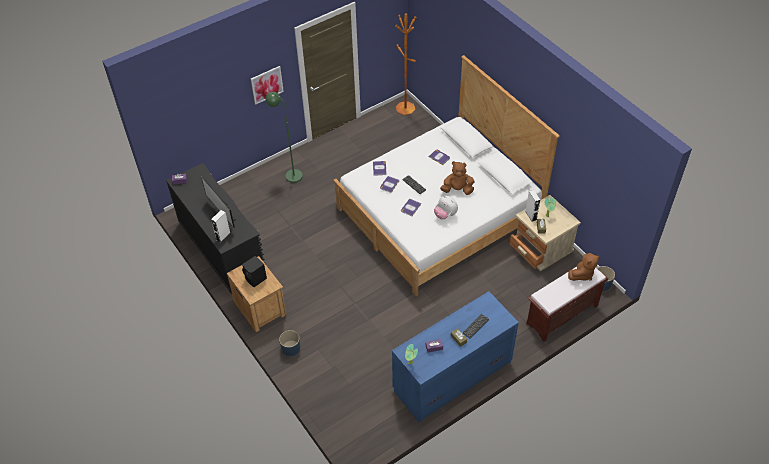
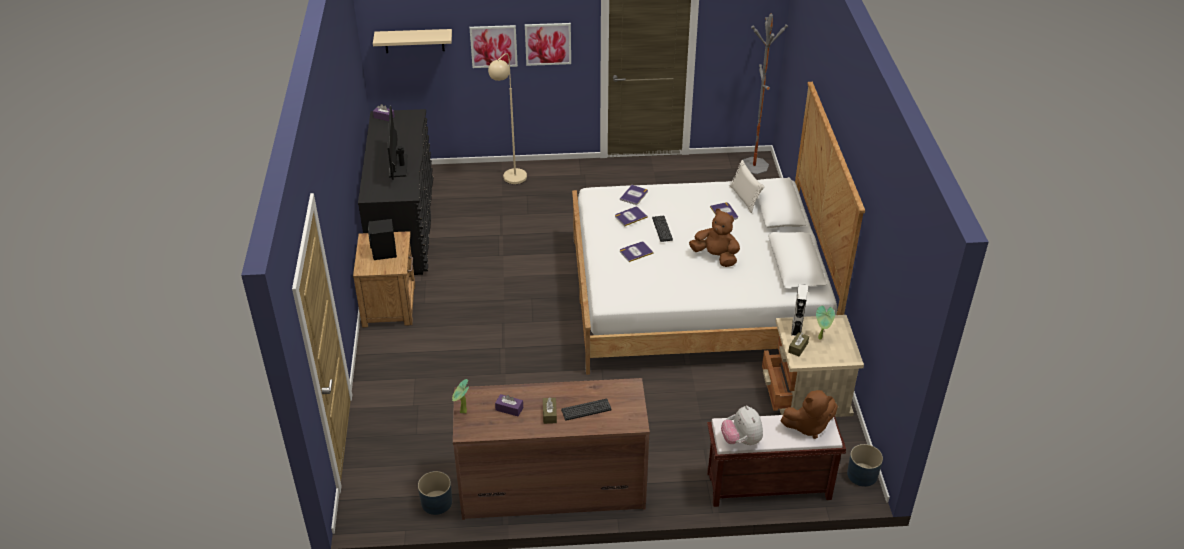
camera: 30 degrees right, 10 degrees down
white speaker [211,210,230,243] -> none
green floor lamp [266,92,303,183] -> none
blue planter [279,330,301,357] -> blue planter moved to [418,471,452,515]
blue dresser [392,291,519,422] -> brown dresser [453,378,650,520]
orange clothes rack [395,13,417,115] -> grey clothes rack [742,13,788,174]
plush toy [434,196,458,220] -> plush toy moved to [721,406,763,445]
none -> beige shelf [373,29,452,53]
none -> picture [469,25,518,68]
none -> beige floor lamp [488,53,527,184]
none -> white pillow [729,160,764,213]

